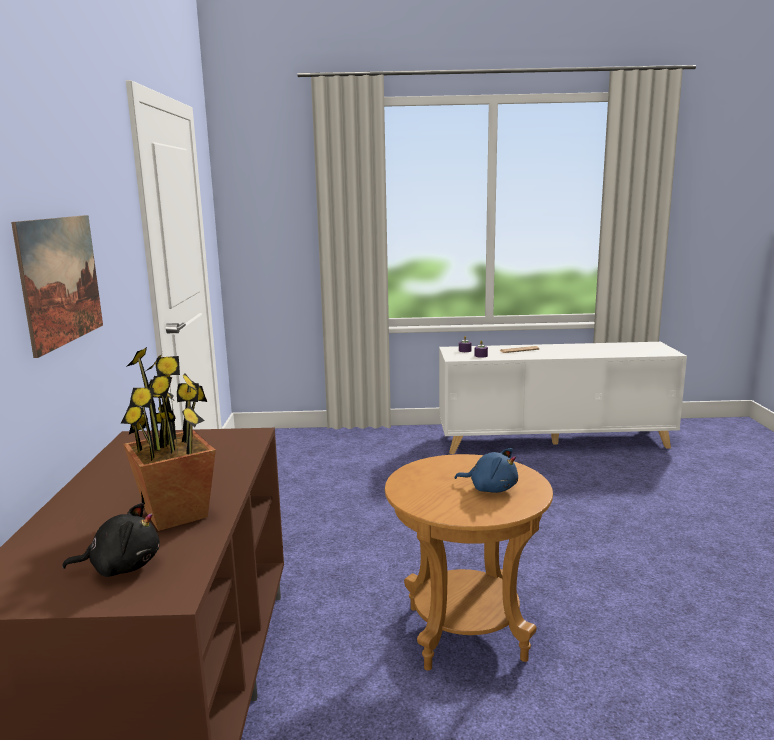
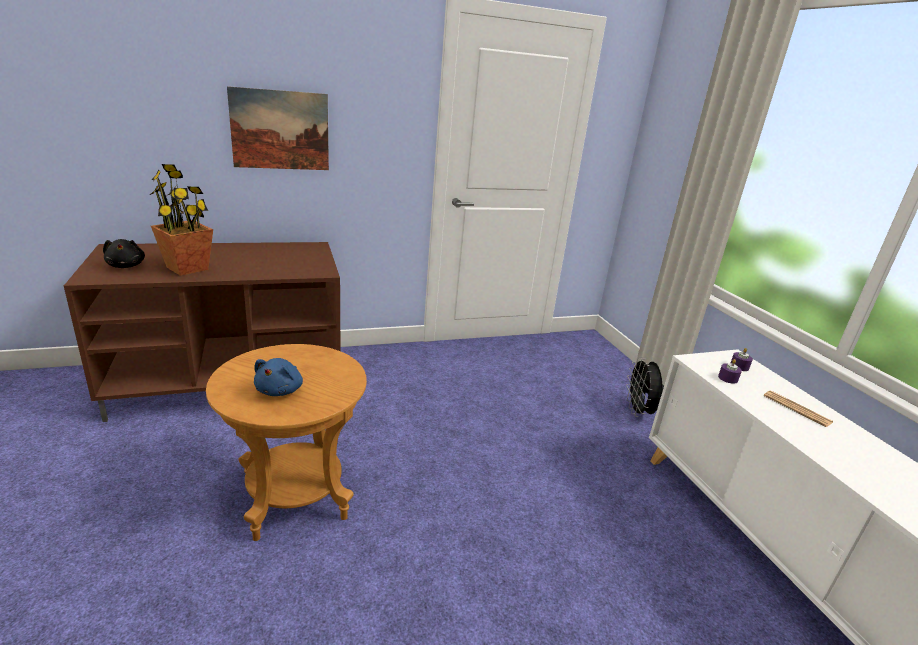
camera: 70 degrees right, 10 degrees up
none -> black fan [626,357,664,417]

